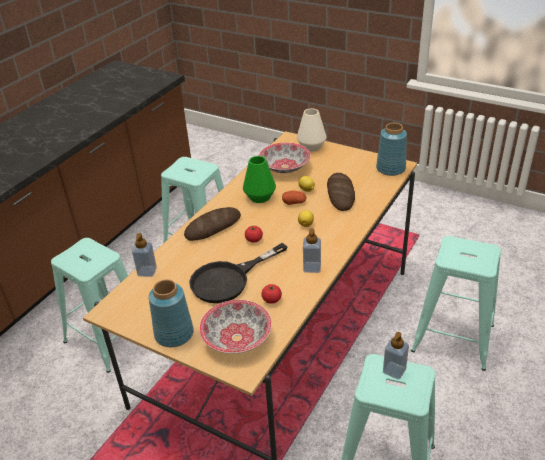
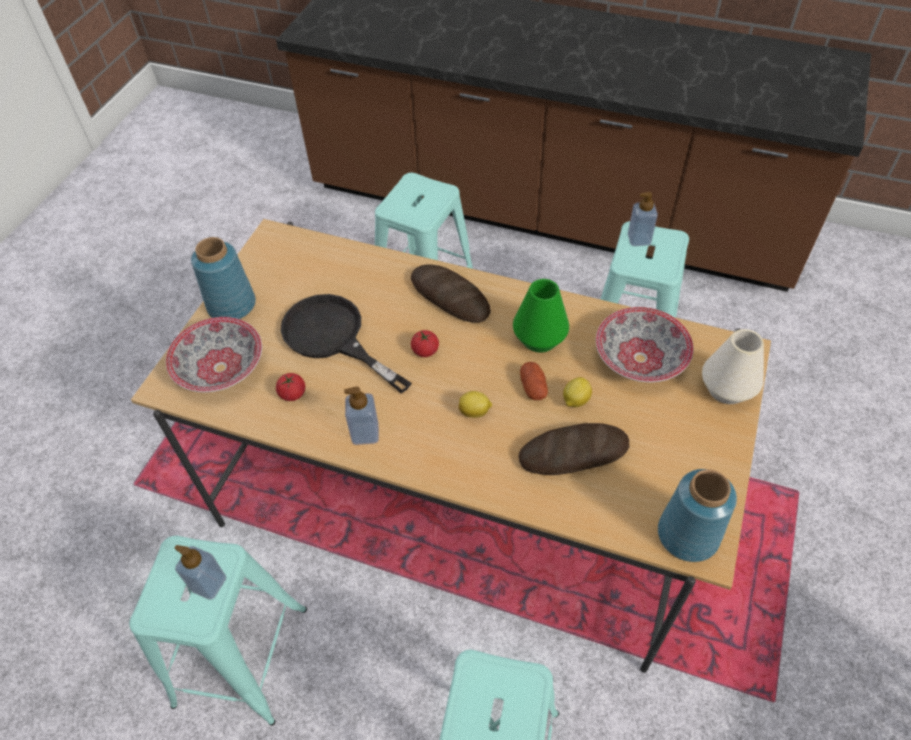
camera: 80 degrees right, 15 degrees up
soap dispenser [132,233,157,277] -> soap dispenser moved to [628,192,658,246]

